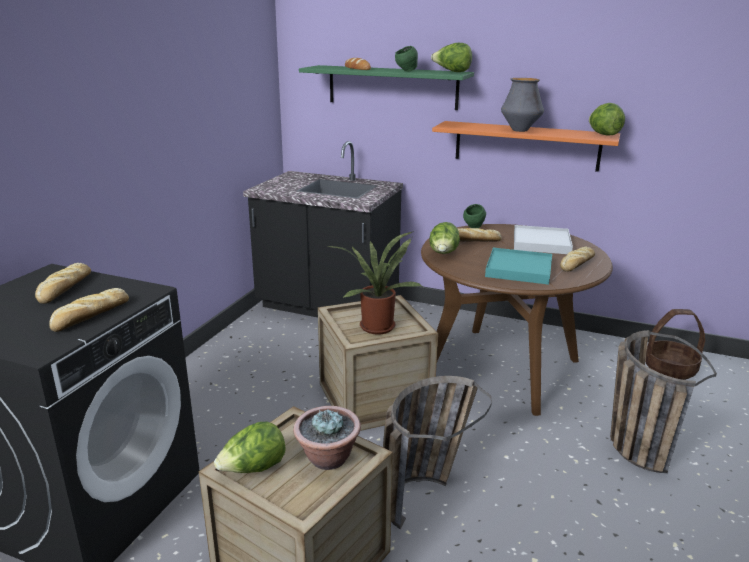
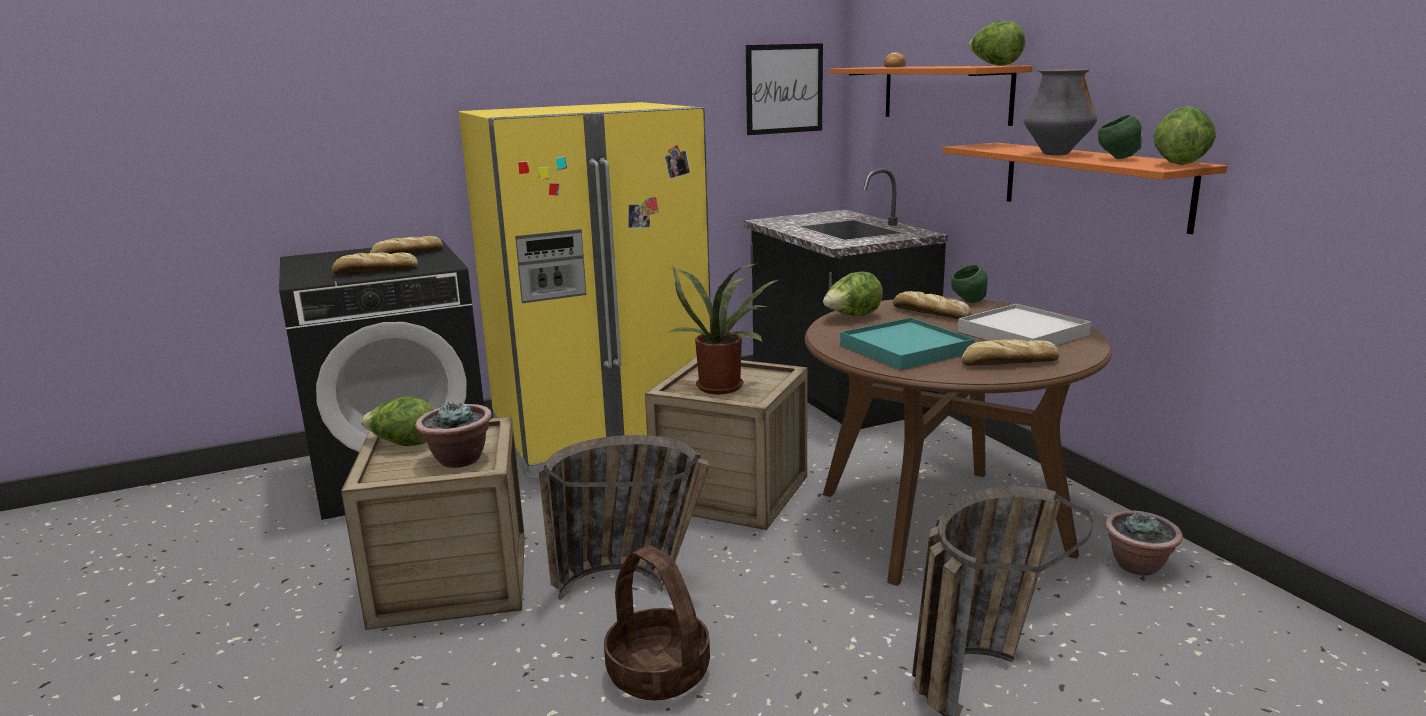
camera: 45 degrees right, 5 degrees down
green shelf [299,65,474,110] -> orange shelf [829,66,1033,126]
green bowl [395,46,418,72] -> green bowl moved to [1098,115,1142,159]
basket [645,309,705,380] -> basket moved to [604,545,710,700]
none -> yellow fridge [459,102,711,479]
none -> picture [746,43,823,135]
none -> potted plant [1105,511,1183,575]

